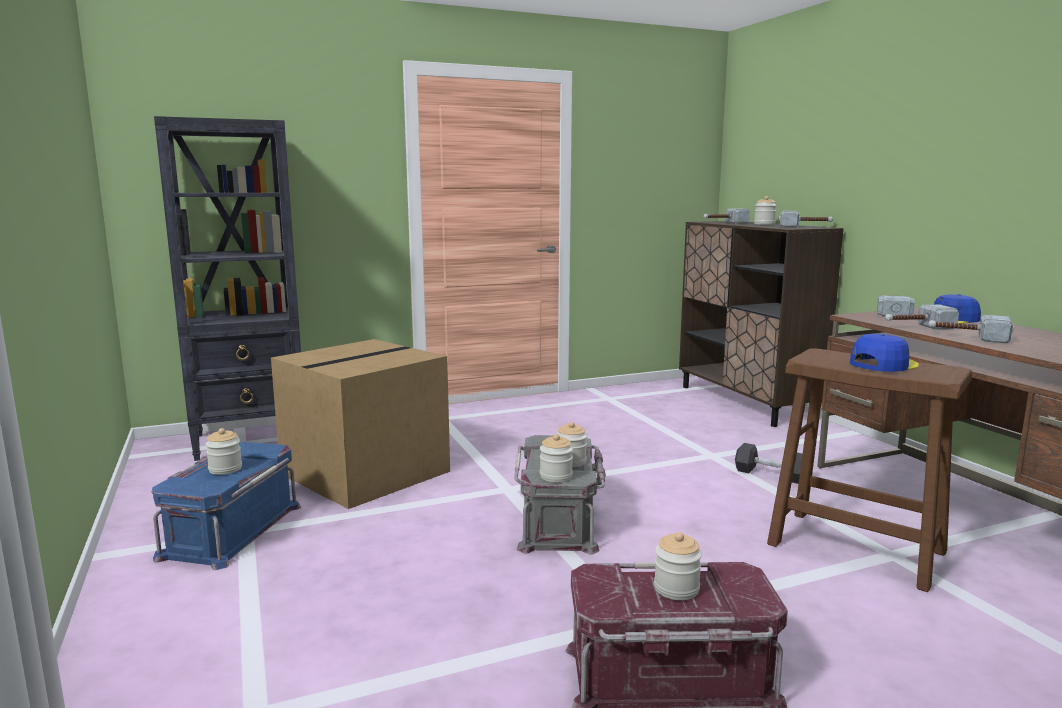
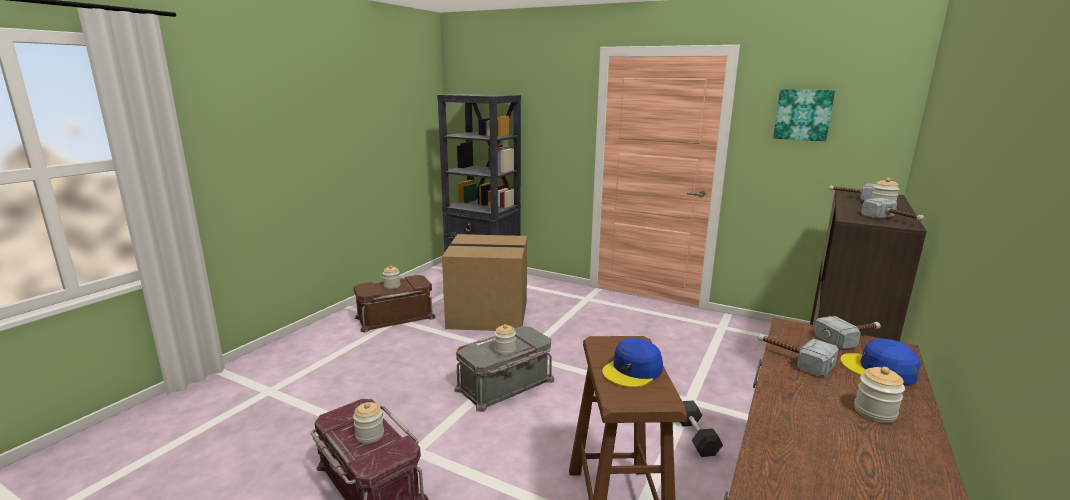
camera: 50 degrees right, 5 degrees up
blue storage box [151,442,301,570] -> brown storage box [354,275,436,332]
jar [540,434,573,482] -> jar moved to [854,367,905,423]
blue cap [850,334,919,372] -> blue cap turned 120 degrees clockwise [602,338,663,387]
hammer [928,315,1014,343] -> none
none -> picture [773,89,835,141]

